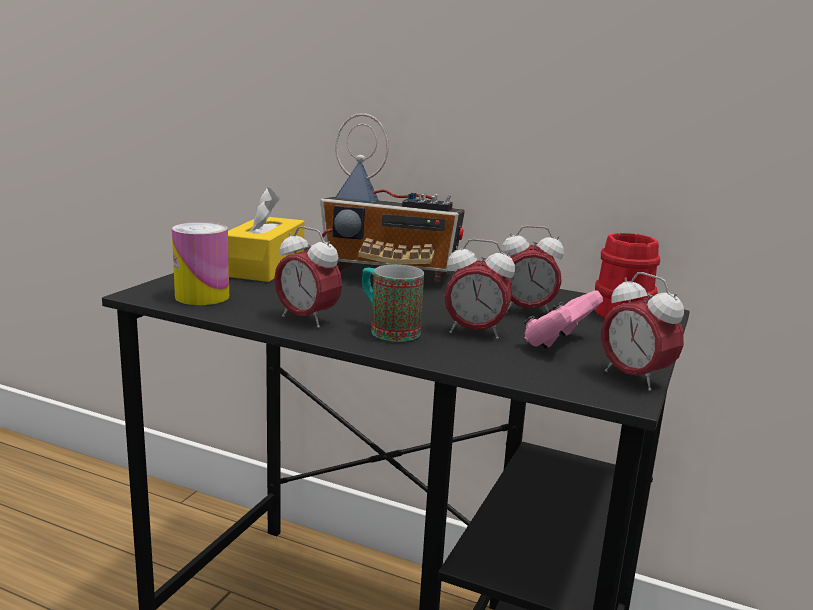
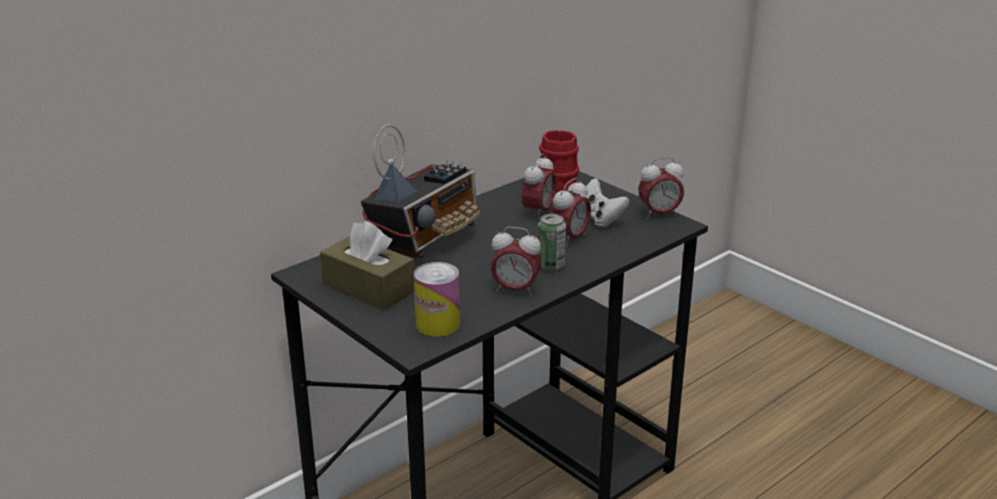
camera: 65 degrees left, 10 degrees up
yellow tissue box [228,187,304,282] -> brown tissue box [320,221,414,310]
alarm clock [274,226,342,328] -> alarm clock turned 45 degrees clockwise [491,227,542,296]
mug [362,265,424,342] -> can [537,214,566,271]
pink game controller [524,290,603,349] -> white game controller [580,178,629,227]

